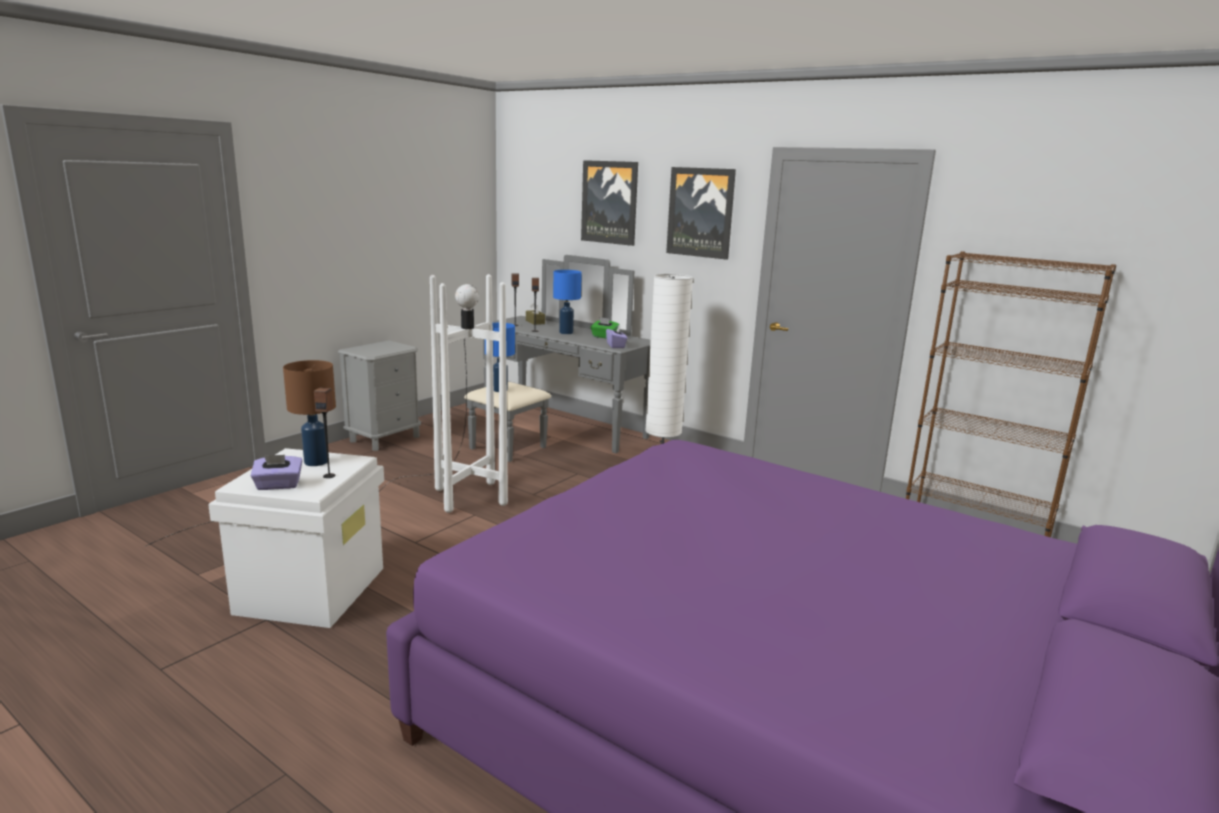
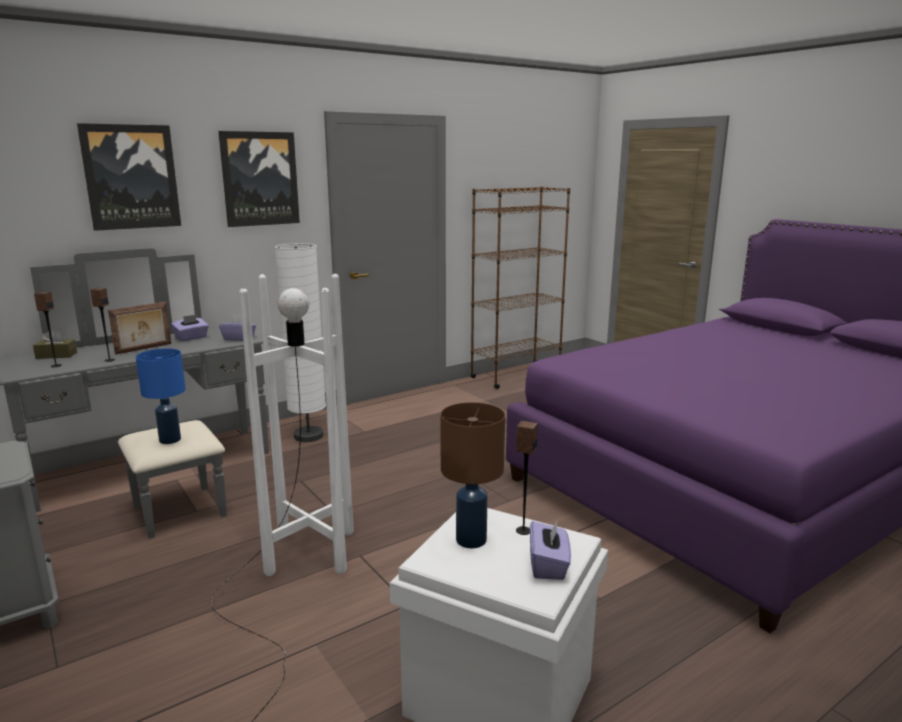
camera: 70 degrees left, 0 degrees up
blue table lamp [553,270,582,334] -> picture frame [108,302,171,355]
green tissue box [591,317,620,339] -> purple tissue box [171,314,209,341]

